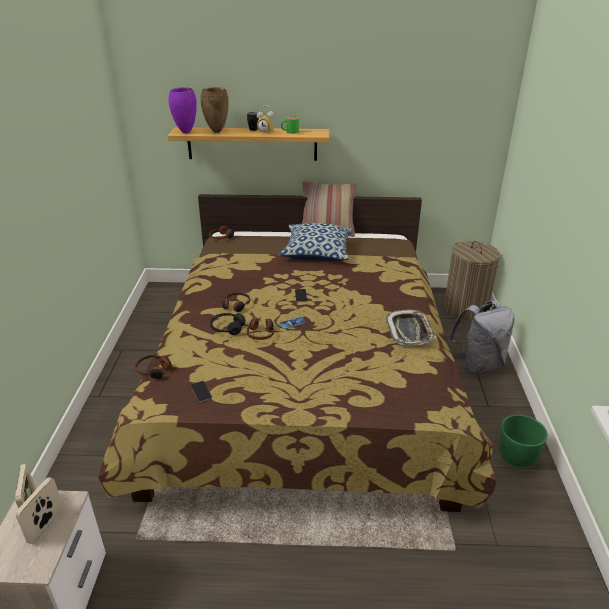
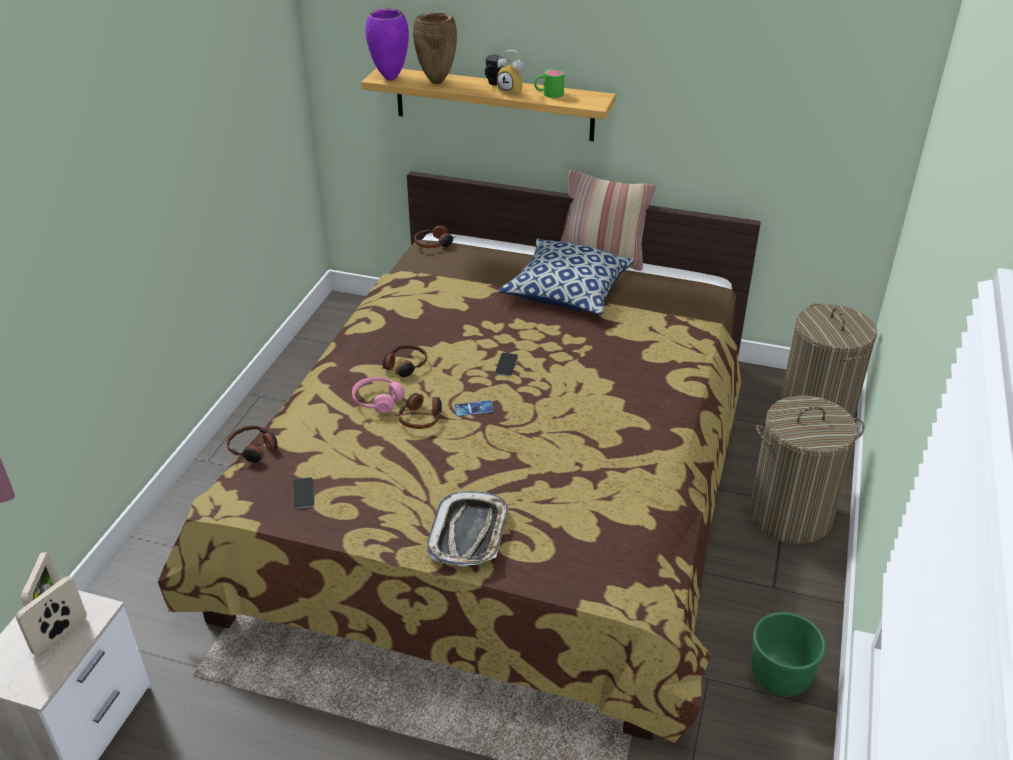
camera: 15 degrees right, 5 degrees up
black headphones [210,313,245,335] -> pink headphones [352,377,405,413]
tray [386,309,436,345] -> tray moved to [427,491,509,566]
grey backpack [449,301,514,374] -> laundry basket [749,395,865,544]

